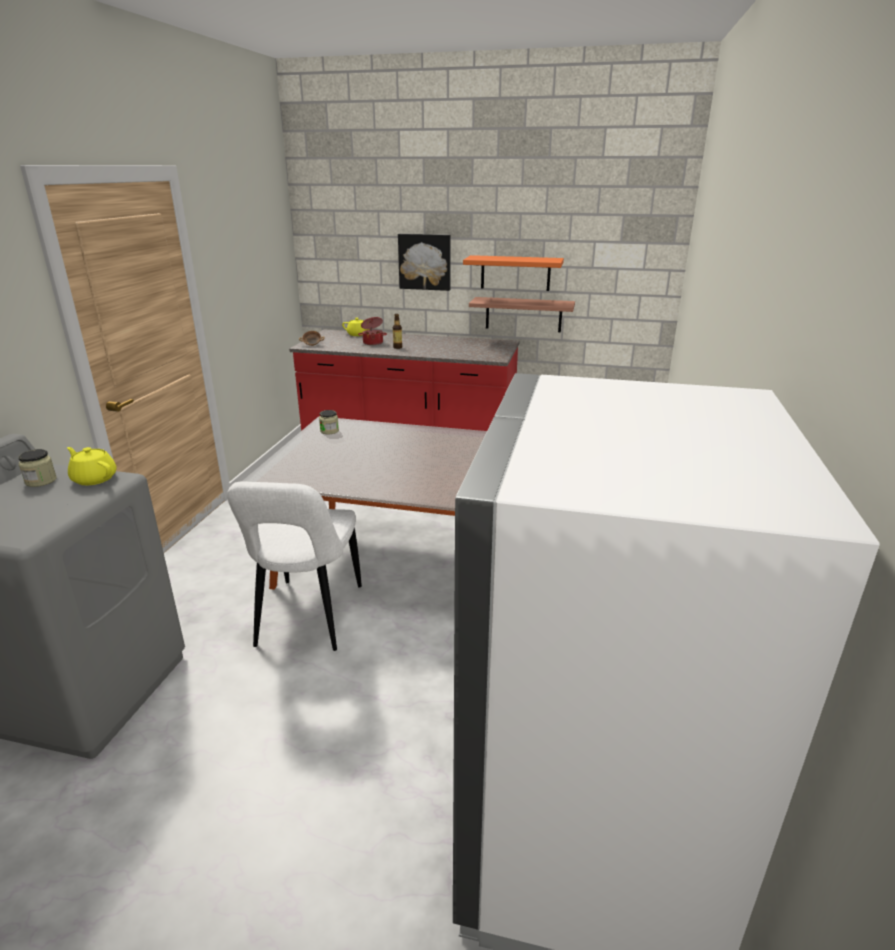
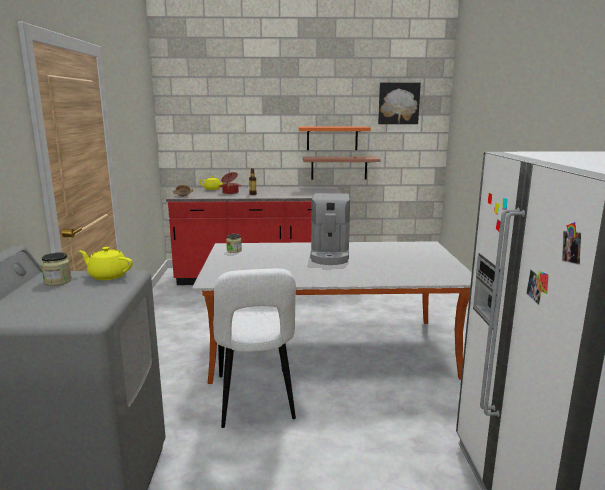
camera: 15 degrees left, 10 degrees down
picture [398,234,451,291] -> picture moved to [378,83,421,124]
none -> coffee machine [310,193,350,265]

